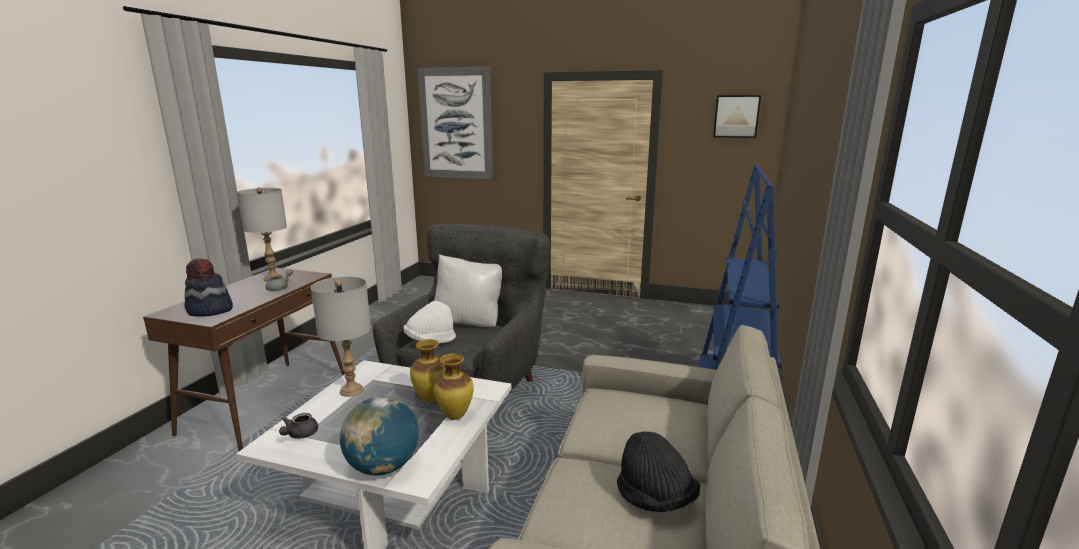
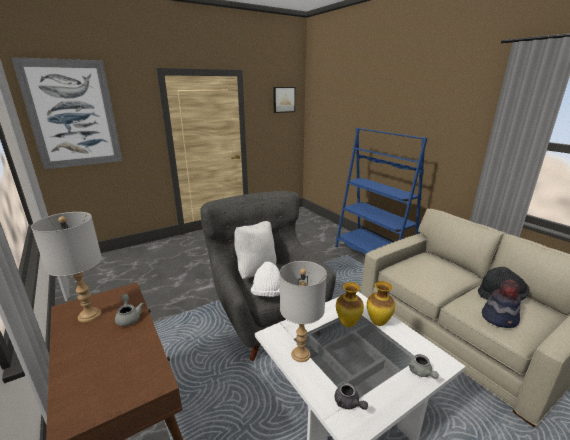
camera: 50 degrees left, 5 degrees up
hat [184,258,233,317] -> hat moved to [482,279,521,328]
globe [340,396,419,475] -> grey teapot [409,354,439,379]

